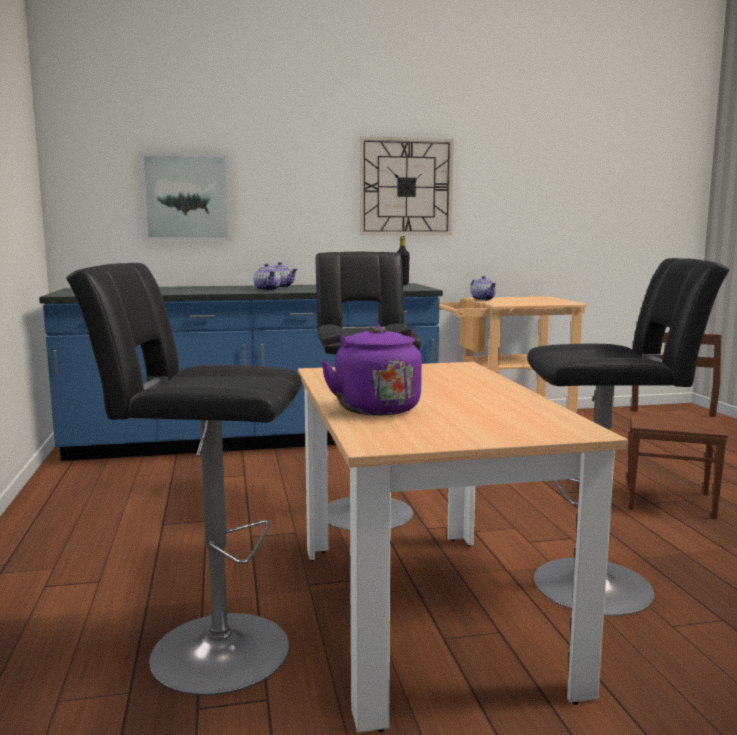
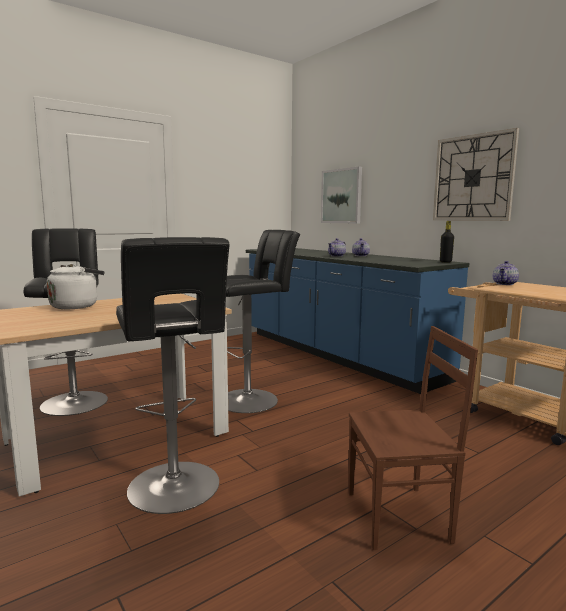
camera: 65 degrees right, 0 degrees up
purple kettle [321,326,422,416] -> white kettle [47,263,105,309]

